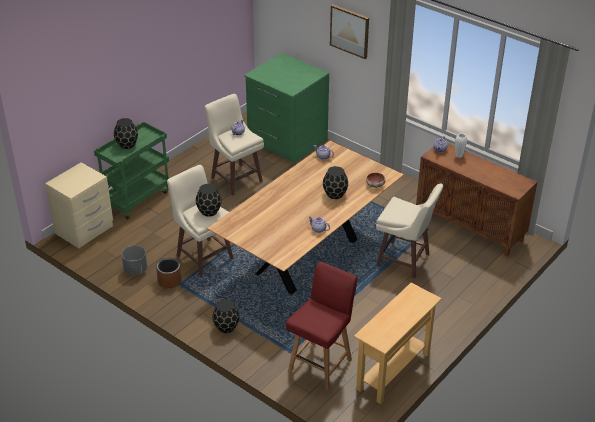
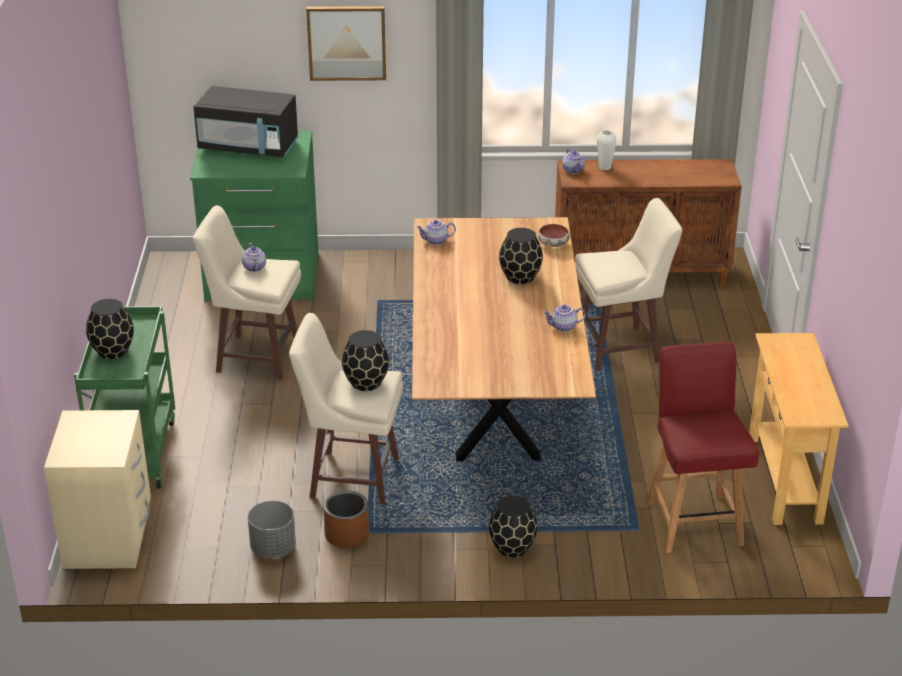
camera: 40 degrees left, 5 degrees down
none -> black microwave [194,86,299,157]

